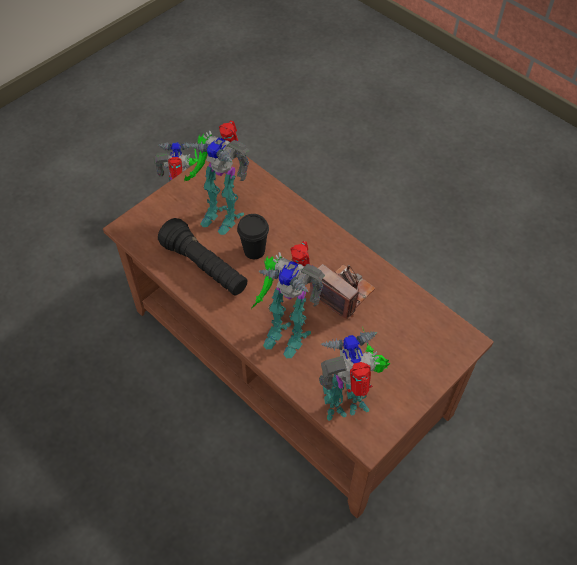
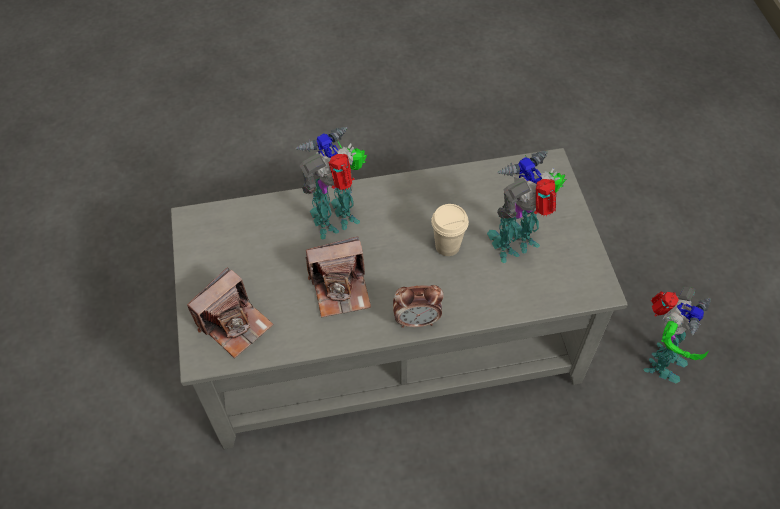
camera: 125 degrees right, 0 degrees up
brown coffee table [103,155,494,518] -> grey coffee table [171,148,628,449]
black flashlight [158,218,248,296] -> none
black cup [237,214,269,259] -> beige cup [431,204,469,256]
toy robot [319,327,391,421] -> none
none -> camera [187,267,273,358]
none -> alarm clock [393,285,444,328]

